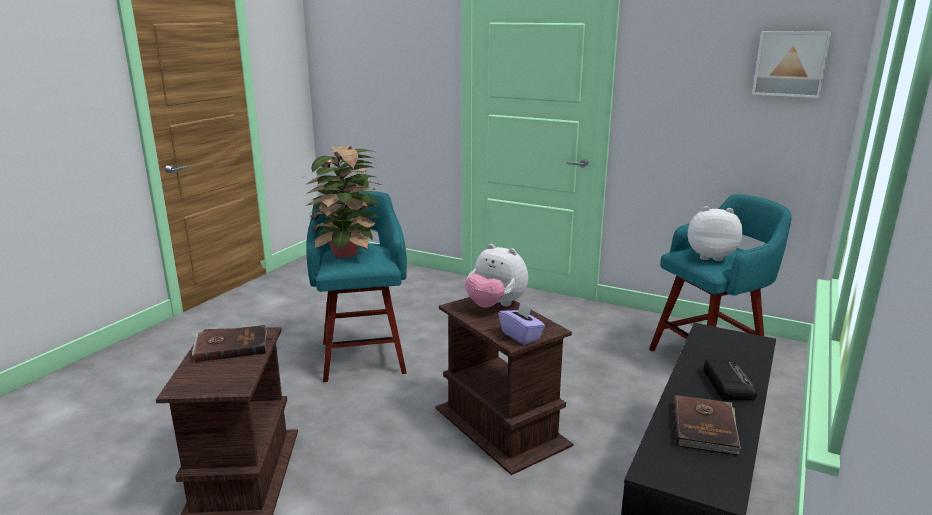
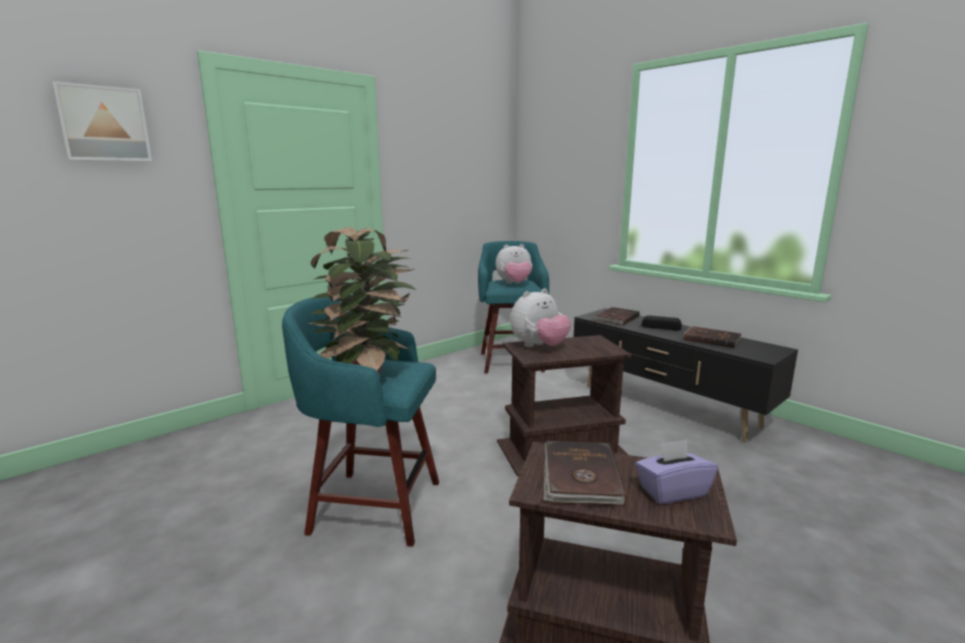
camera: 70 degrees left, 5 degrees down
purple tissue box [499,302,545,345] -> purple tissue box moved to [635,440,718,504]
plush toy [688,206,743,261] -> plush toy turned 135 degrees counterclockwise [495,244,532,284]
picture [752,31,831,98] -> picture moved to [52,81,152,161]
none -> brown book [593,307,640,325]

